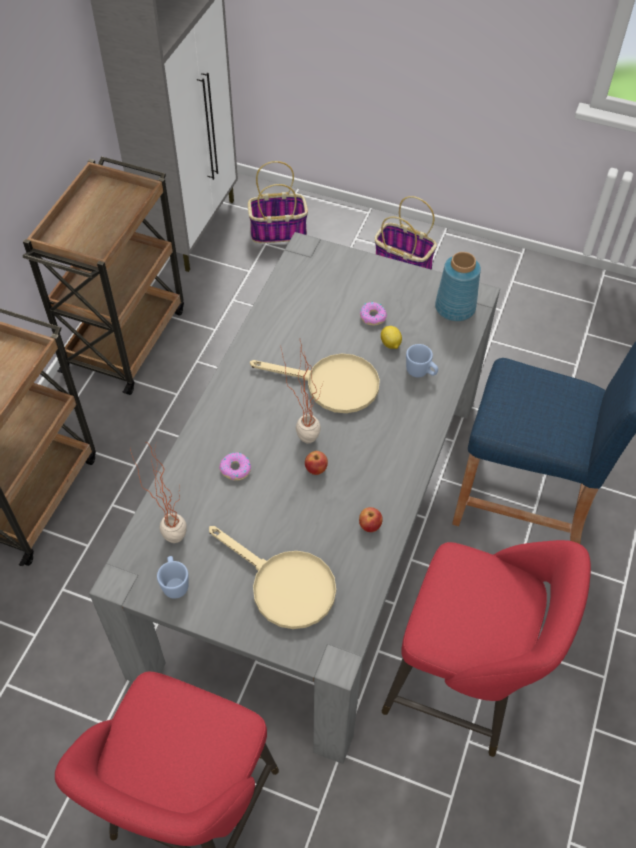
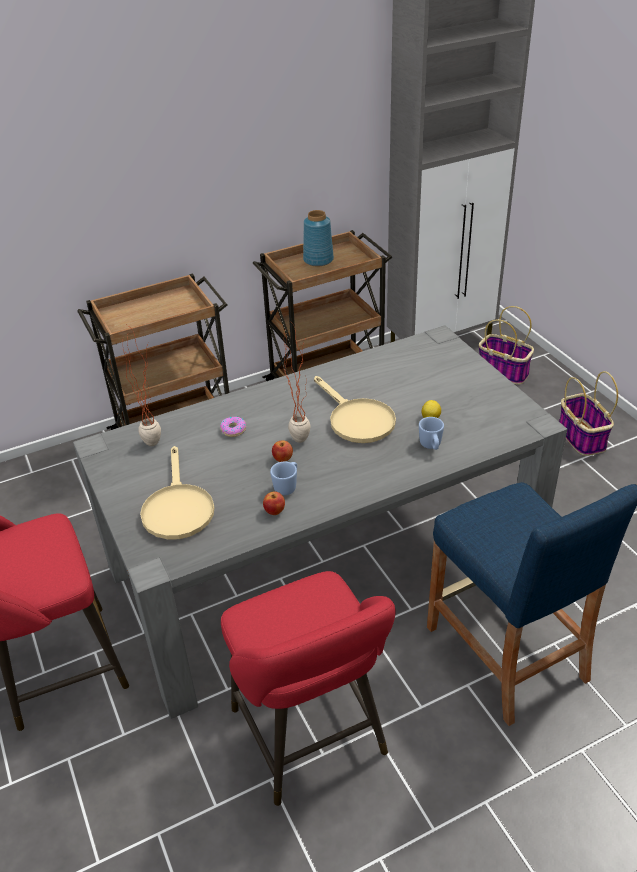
camera: 45 degrees right, 15 degrees down
blue mug [157,556,189,599] -> blue mug moved to [270,462,297,495]
donut [360,302,387,326] -> none
blue vase [435,252,481,322] -> blue vase moved to [303,210,334,267]

